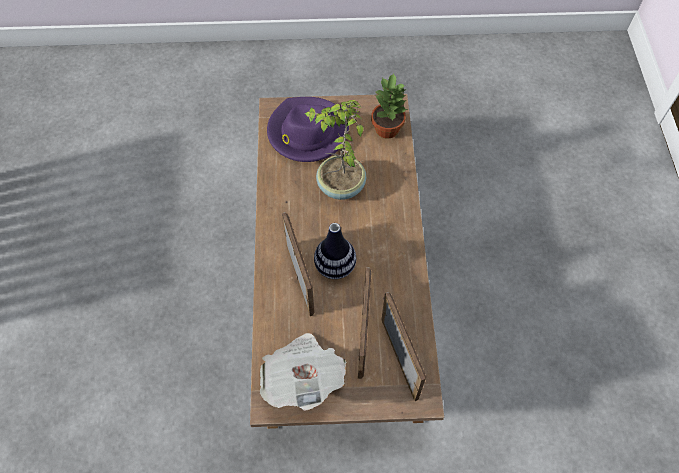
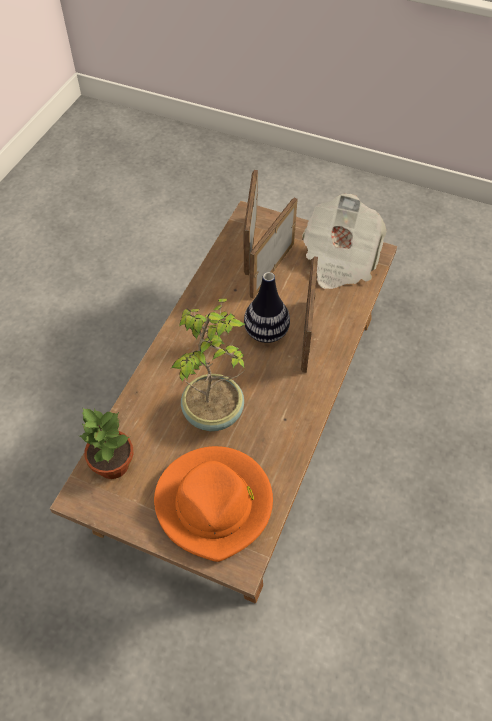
camera: 155 degrees left, 5 degrees down
purple hat [267,97,349,162] -> orange hat [154,446,273,562]

